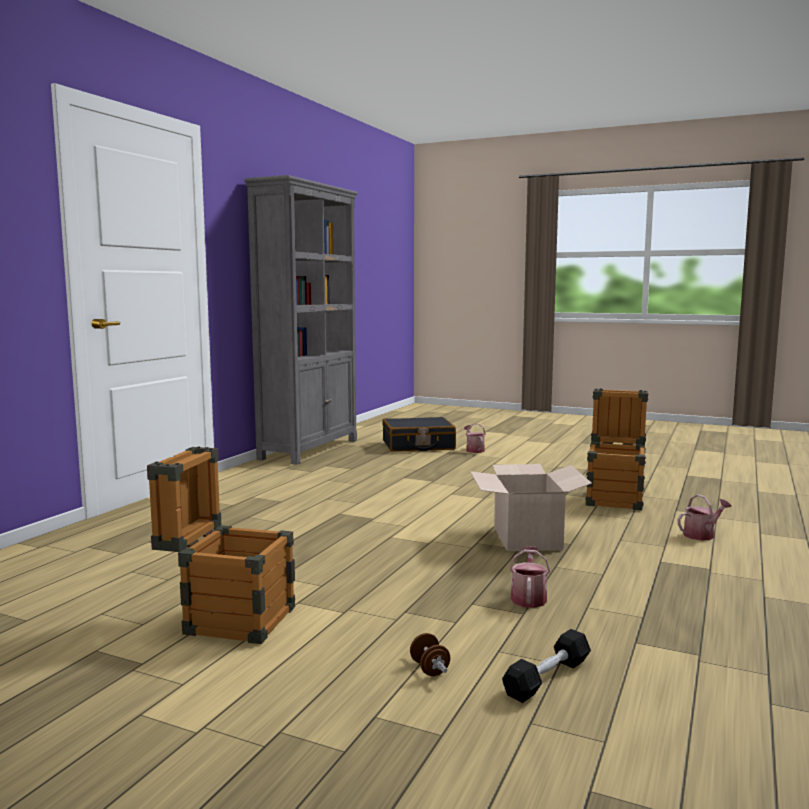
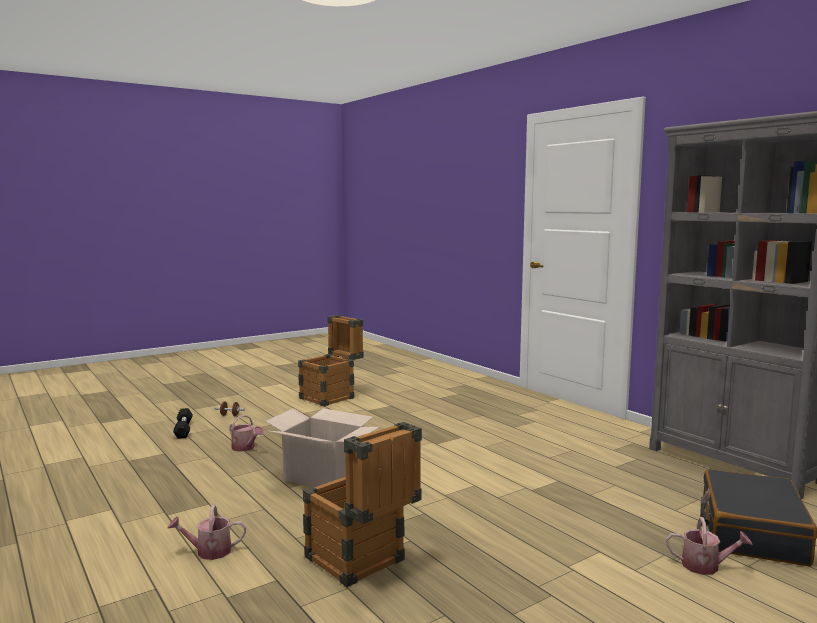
camera: 120 degrees right, 0 degrees up
watering can [678,494,731,540] -> watering can turned 75 degrees clockwise [168,505,246,560]

